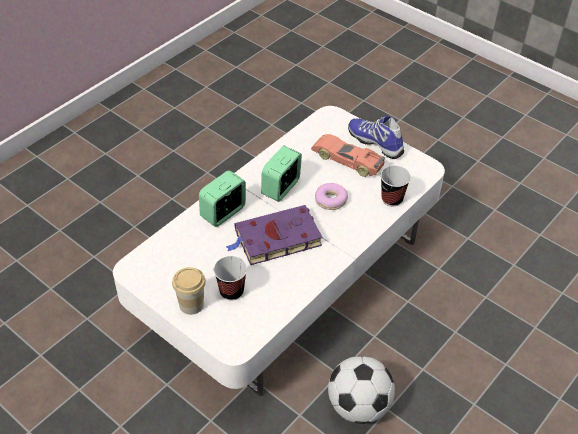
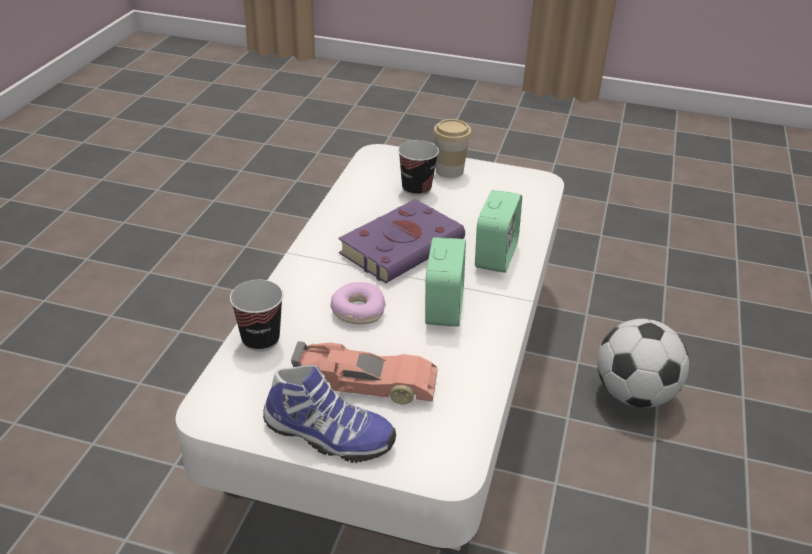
camera: 155 degrees right, 10 degrees down
football [328,356,395,424] -> football moved to [597,319,689,408]

